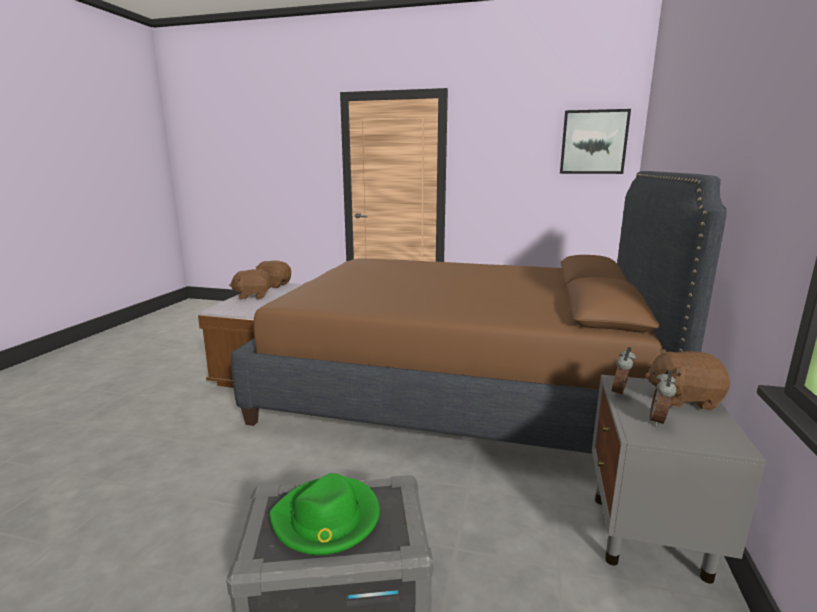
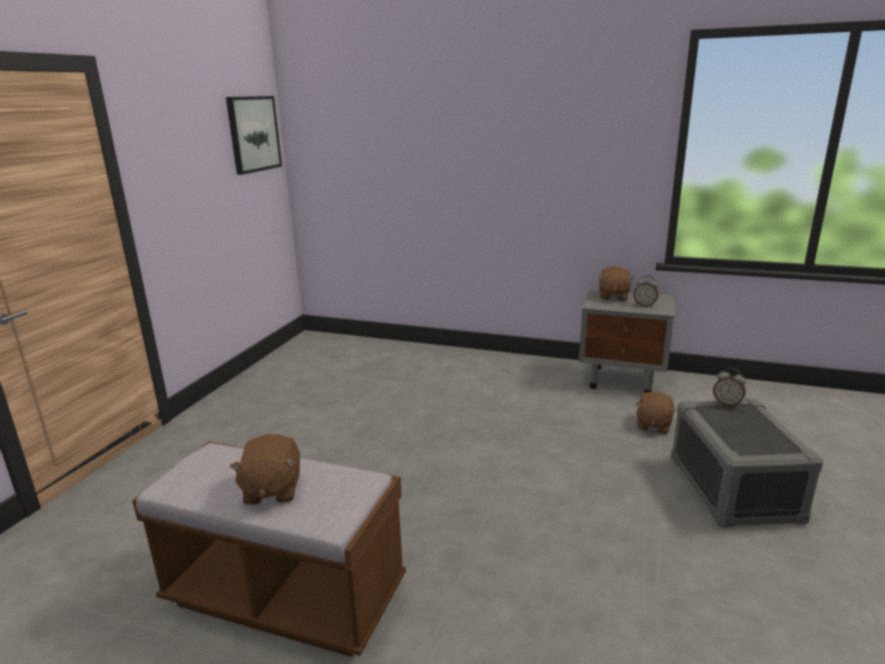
camera: 85 degrees left, 5 degrees up
brown bed [231,171,727,454] -> none
brown plush toy [255,261,291,288] -> brown plush toy moved to [635,392,676,434]
green hat [269,473,380,555] -> none
alarm clock [612,347,636,397] -> alarm clock moved to [713,368,746,407]

